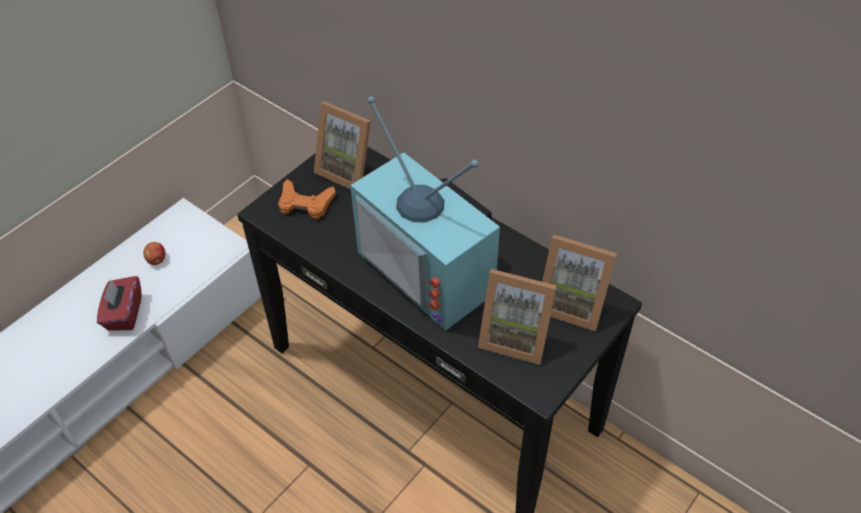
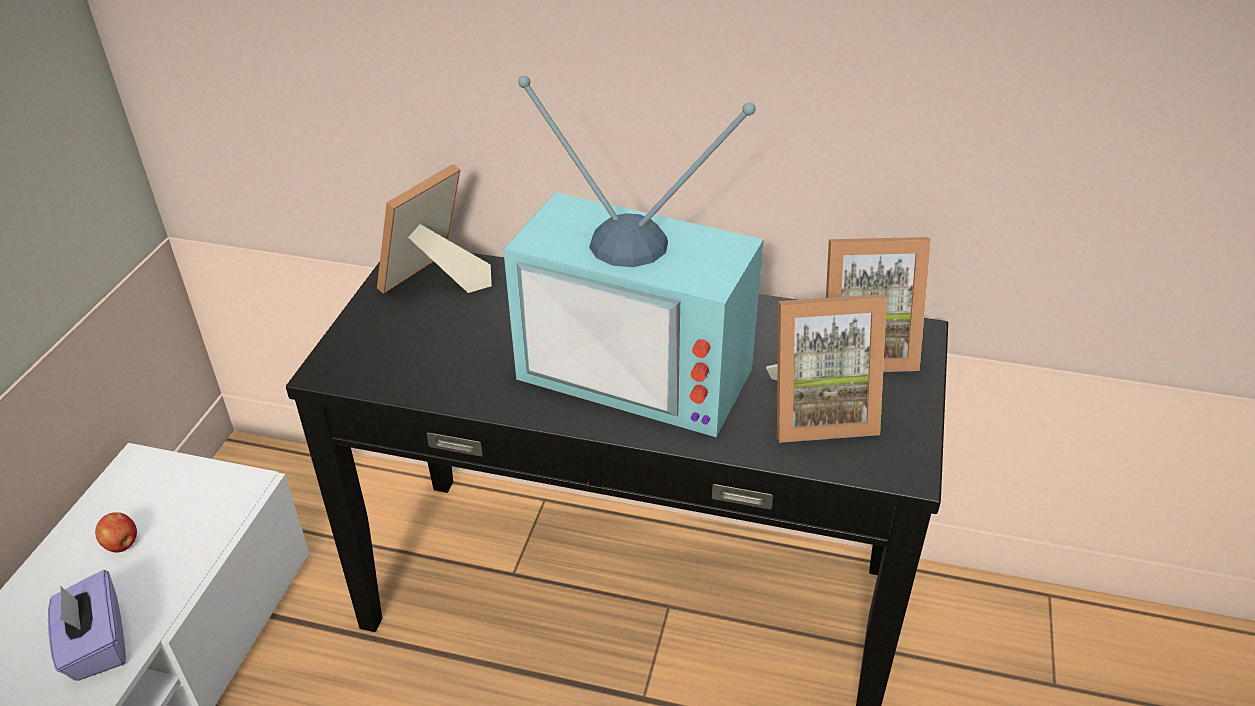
camera: 25 degrees left, 10 degrees down
red tissue box [97,276,142,331] -> purple tissue box [48,570,126,681]
orange game controller [278,179,336,220] -> none
picture frame [314,101,371,190] -> picture frame turned 120 degrees clockwise [377,164,492,294]

